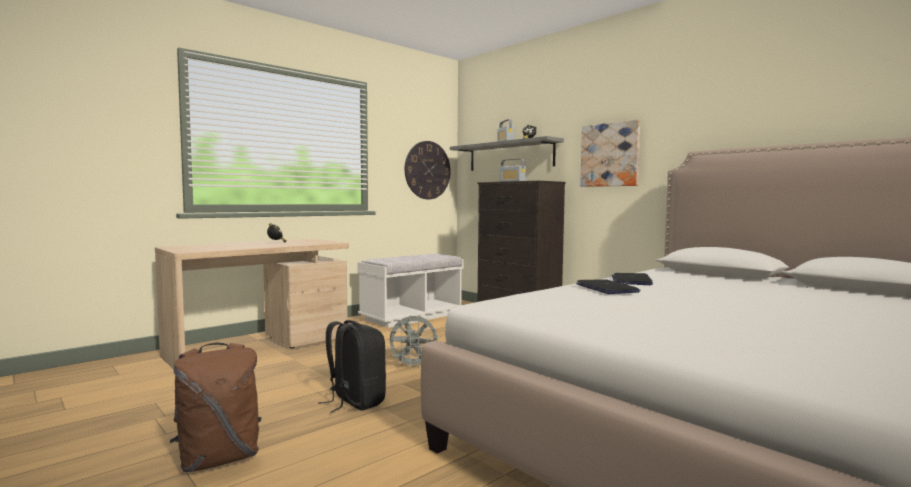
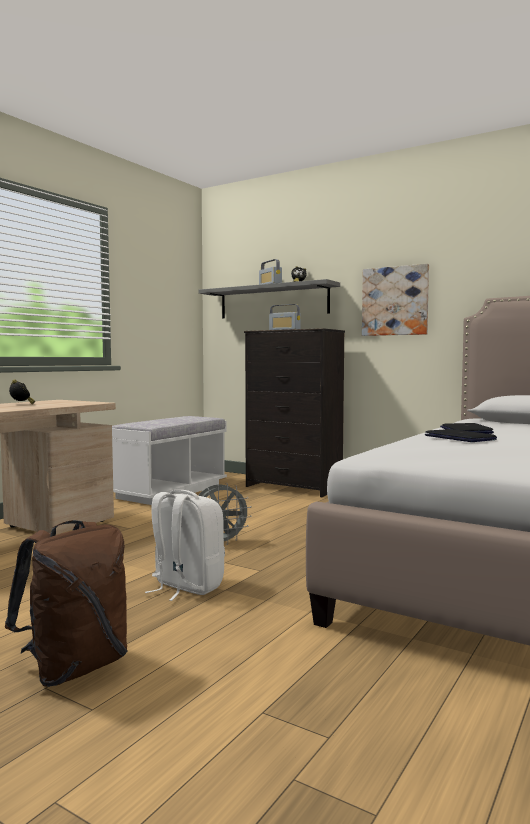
camera: 15 degrees left, 0 degrees up
black backpack [318,320,386,413] -> white backpack [145,490,225,601]
wall clock [405,141,451,199] -> none

